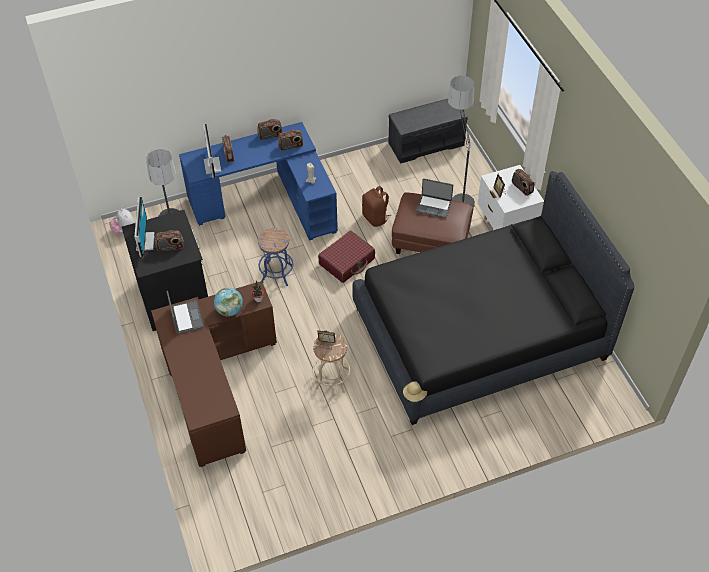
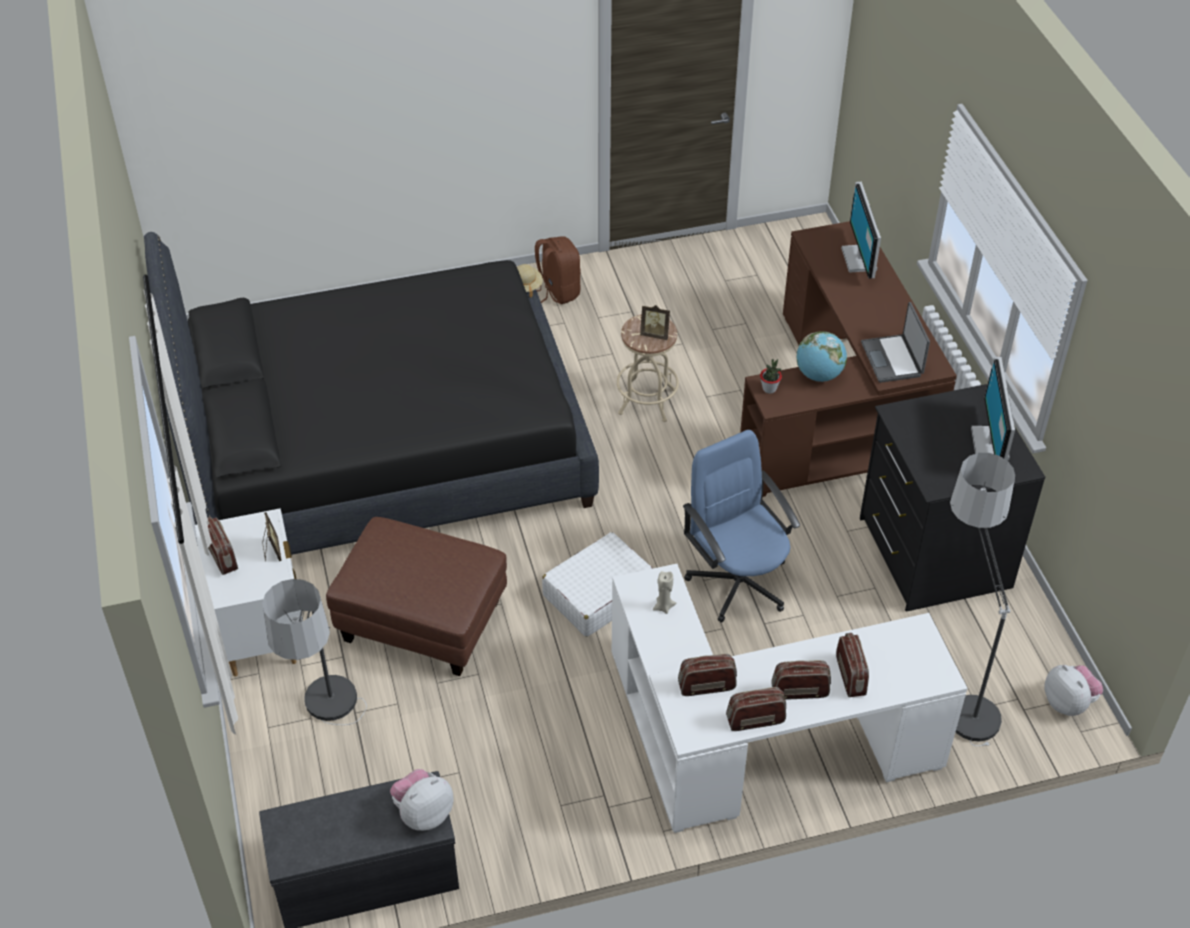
camera: 175 degrees left, 5 degrees down
radio [155,231,184,251] -> radio moved to [771,660,831,700]
blue desk [179,122,338,241] -> white desk [612,564,968,833]
monitor [203,124,222,179] -> monitor moved to [841,182,881,279]
blue stool [258,228,294,286] -> blue office chair [683,430,800,622]
red suitcase [318,230,375,283] -> white suitcase [542,532,653,637]
brown backpack [362,186,392,227] -> brown backpack moved to [535,236,581,304]
laptop [416,178,453,218] -> none
none -> plush toy [390,769,453,831]

